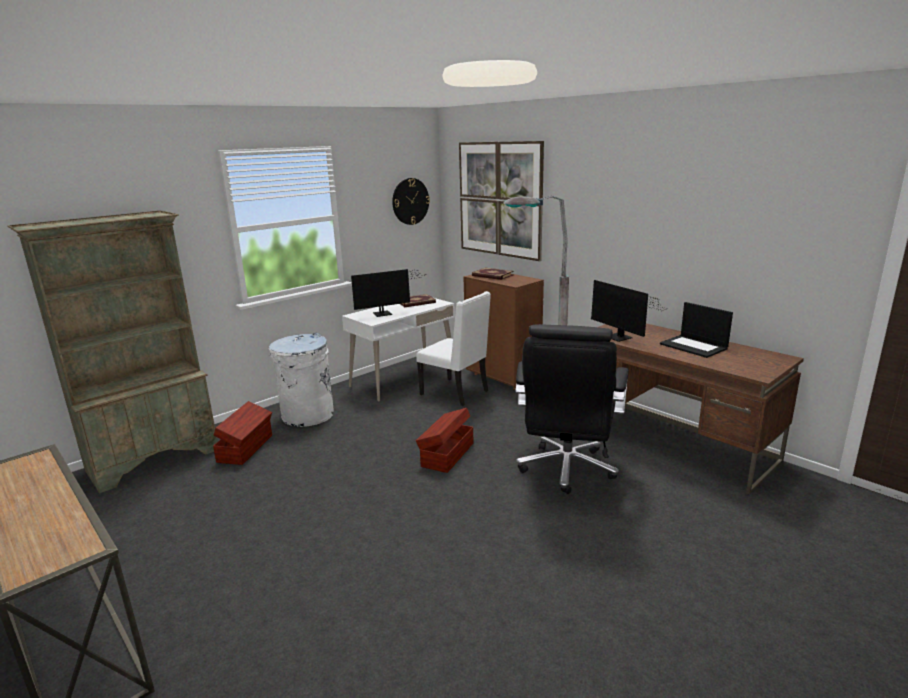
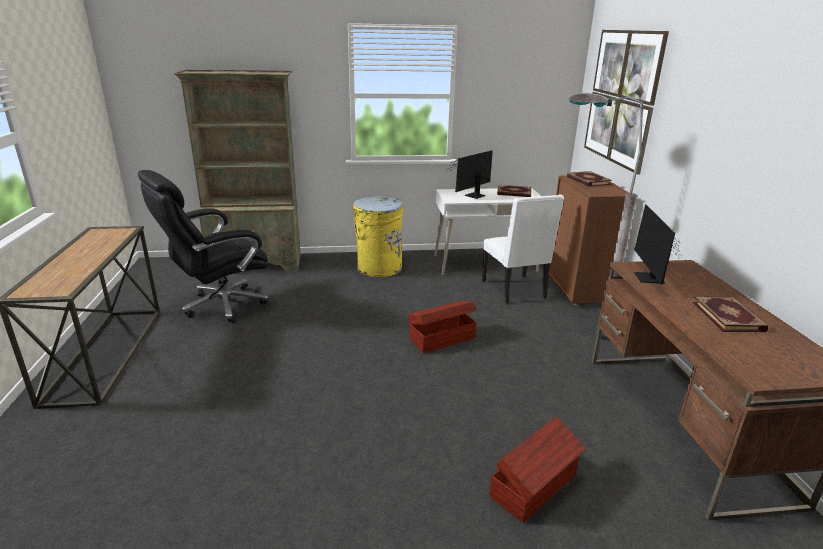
camera: 35 degrees right, 5 degrees up
brown storage box [213,401,272,465] -> brown storage box moved to [489,416,586,523]
white trash can [269,333,334,427] -> yellow trash can [353,196,403,277]
monitor [351,269,422,317] -> monitor turned 120 degrees clockwise [445,150,493,199]
wall clock [392,178,430,225] -> none
black office chair [515,324,629,494] -> black office chair moved to [138,170,268,323]
laptop [660,302,733,358] -> book [692,296,768,332]

